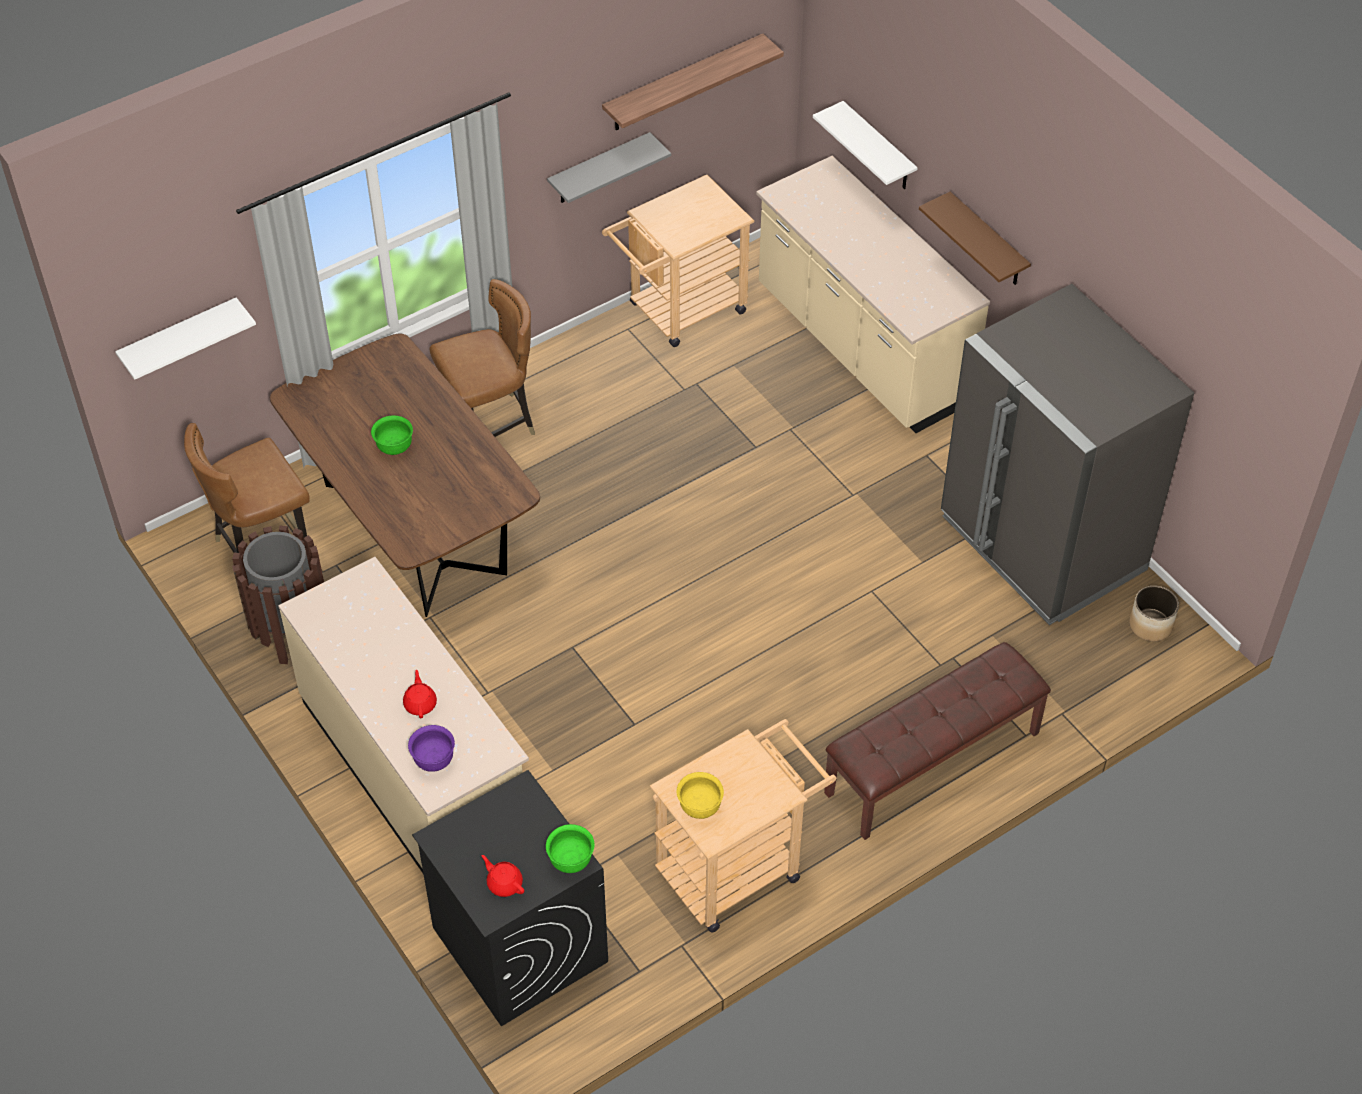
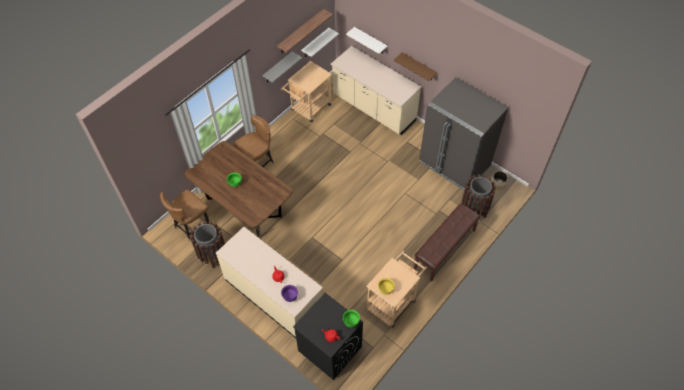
camera: 15 degrees left, 5 degrees up
white shelf [115,298,256,380] -> white shelf moved to [301,28,339,57]
none -> brown trash can [461,174,496,218]

